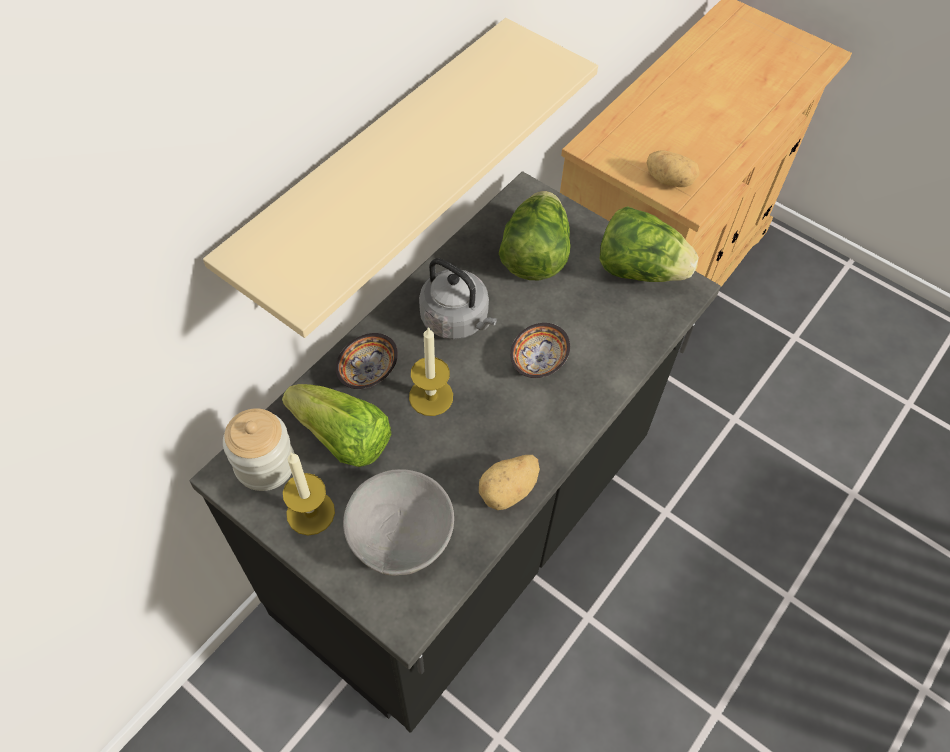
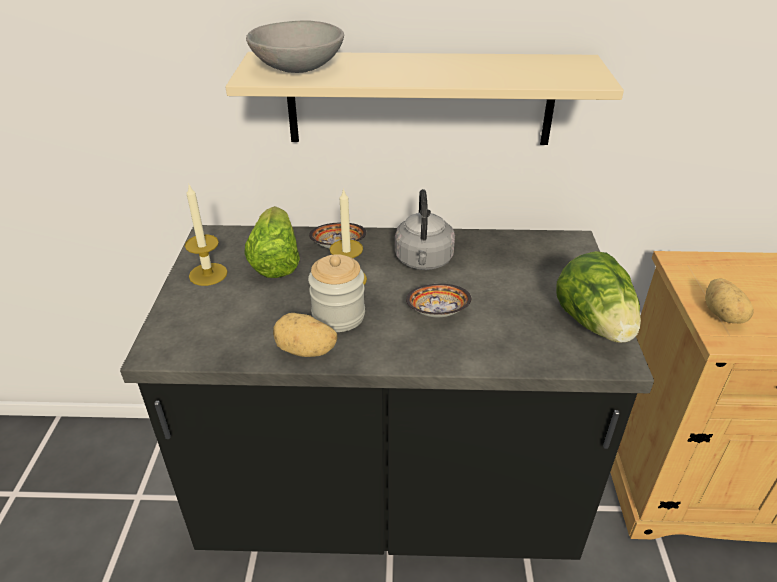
camera: 55 degrees right, 20 degrees down
jar [223,408,294,491] -> jar moved to [308,254,365,332]
grey bowl [343,469,454,576] -> grey bowl moved to [246,21,344,73]
lettuce [499,191,571,280] -> none

